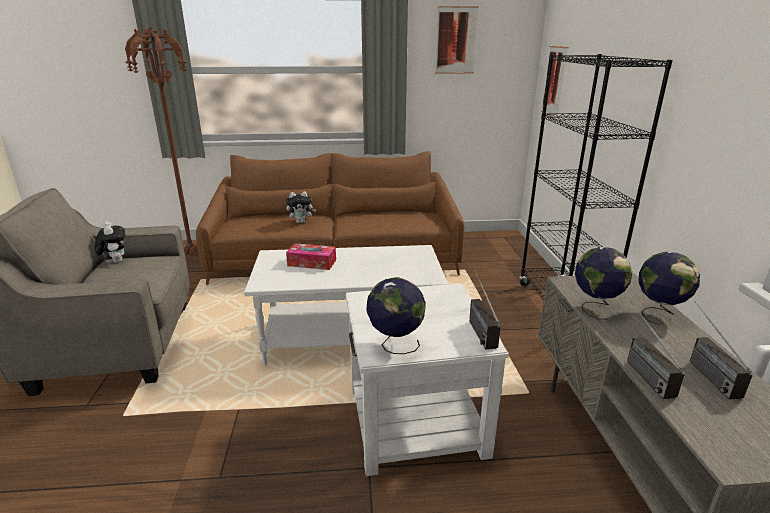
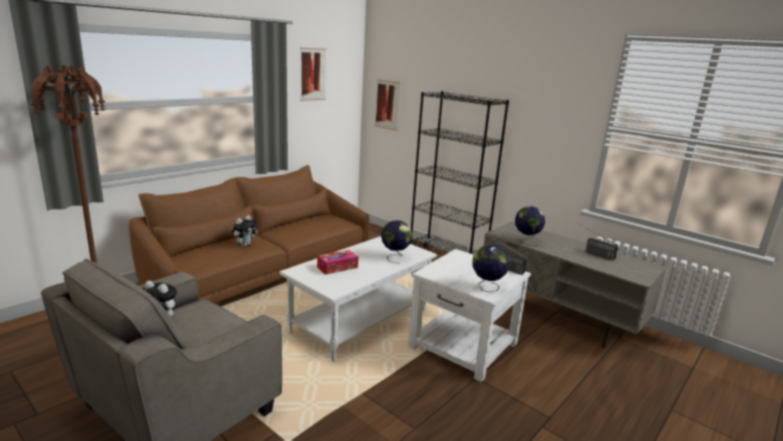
camera: 45 degrees left, 5 degrees down
radio [627,301,684,399] -> none
globe [639,252,700,325] -> globe moved to [381,220,412,263]

